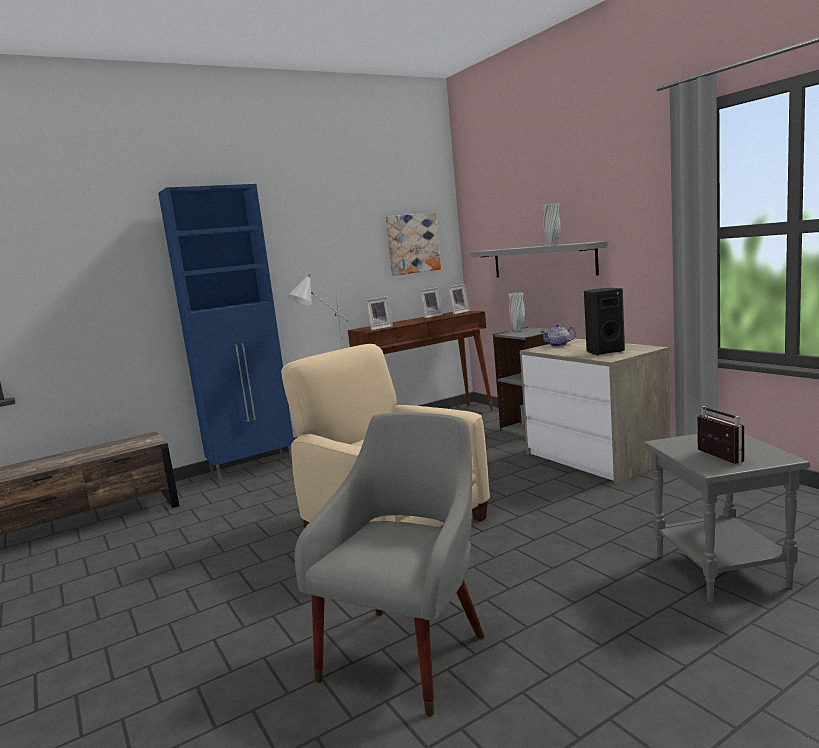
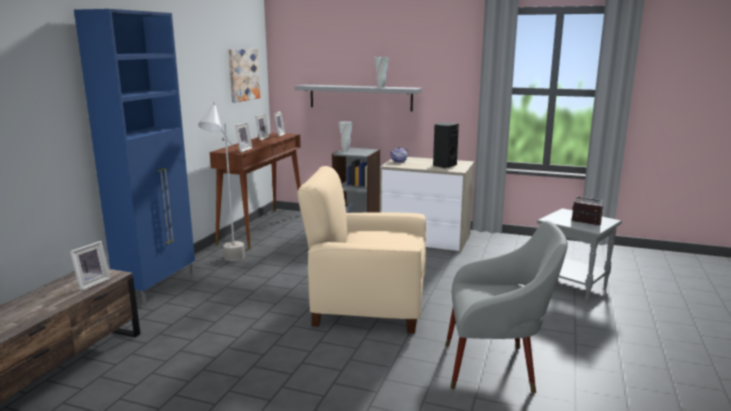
camera: 40 degrees left, 5 degrees up
grey armchair [295,412,485,717] -> grey armchair turned 105 degrees clockwise [446,221,568,394]
none -> picture frame [70,241,111,291]

